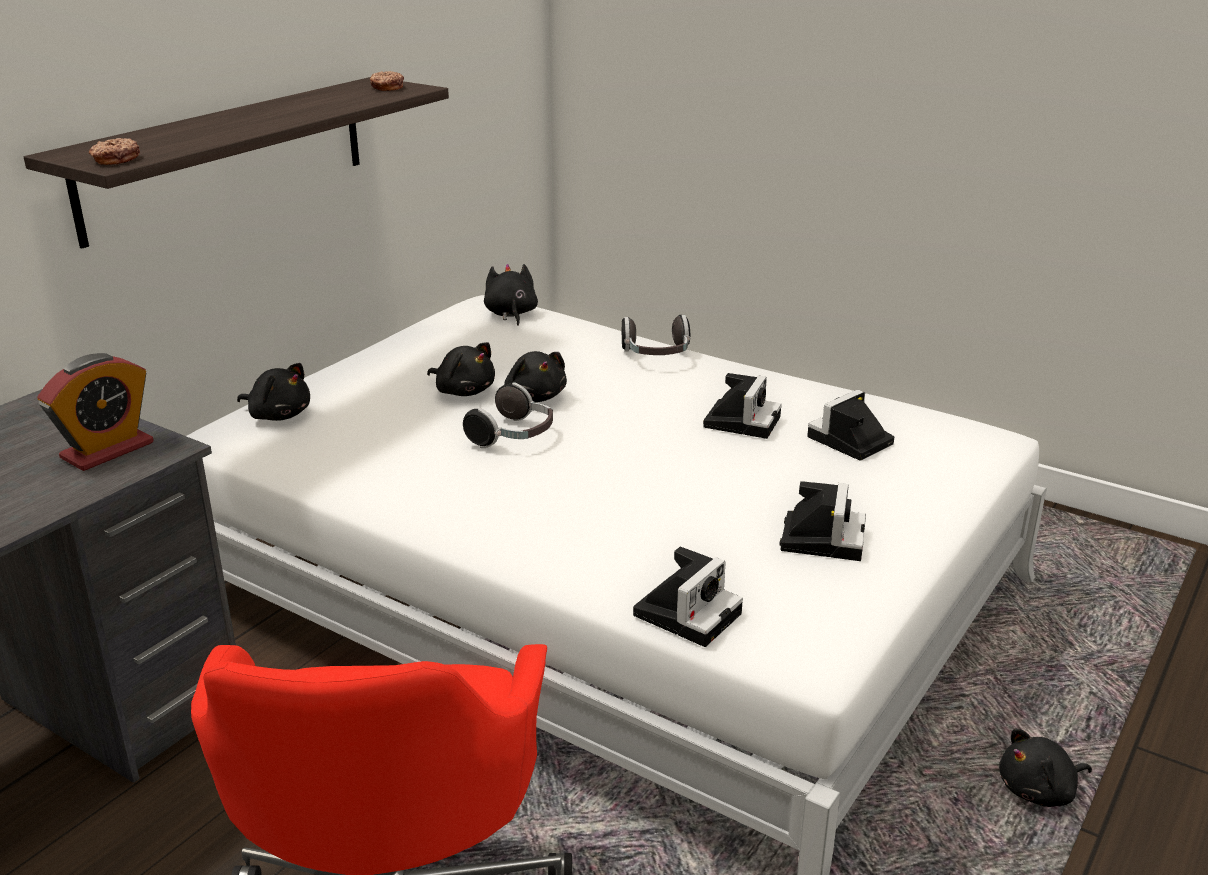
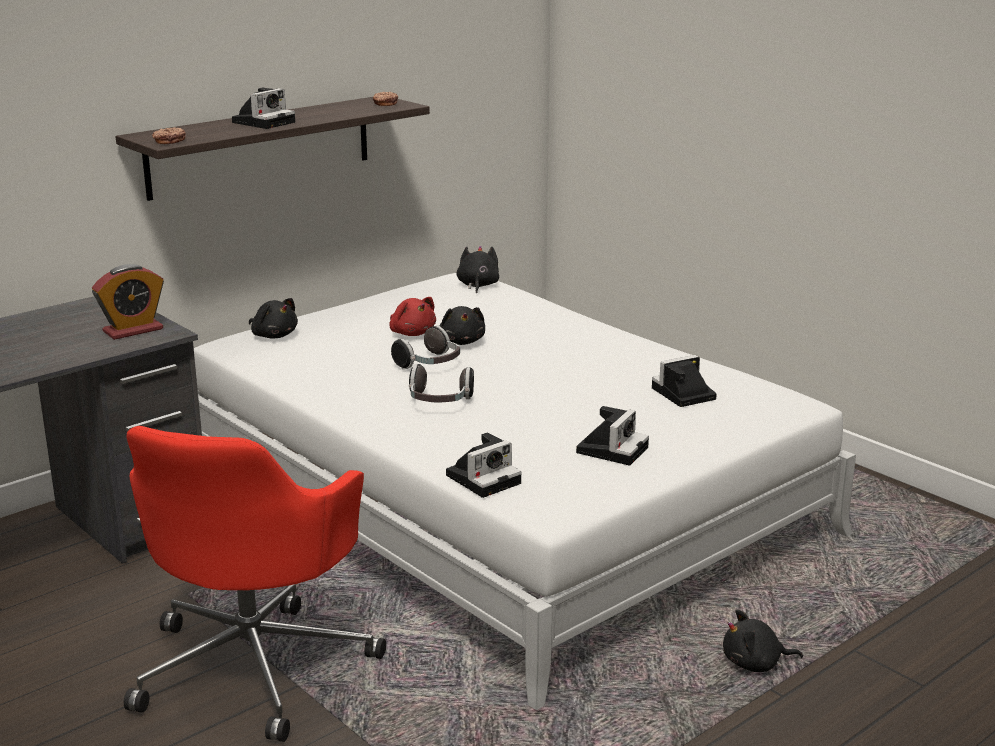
camera: 15 degrees right, 5 degrees down
black plush toy [427,342,495,396] -> red plush toy [390,297,436,336]
headphones [622,315,690,355] -> headphones moved to [409,364,474,402]
camera [703,373,782,439] -> camera moved to [232,88,295,129]

